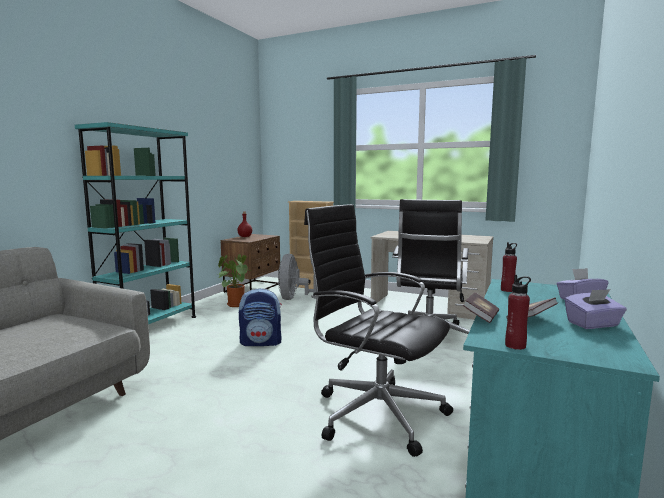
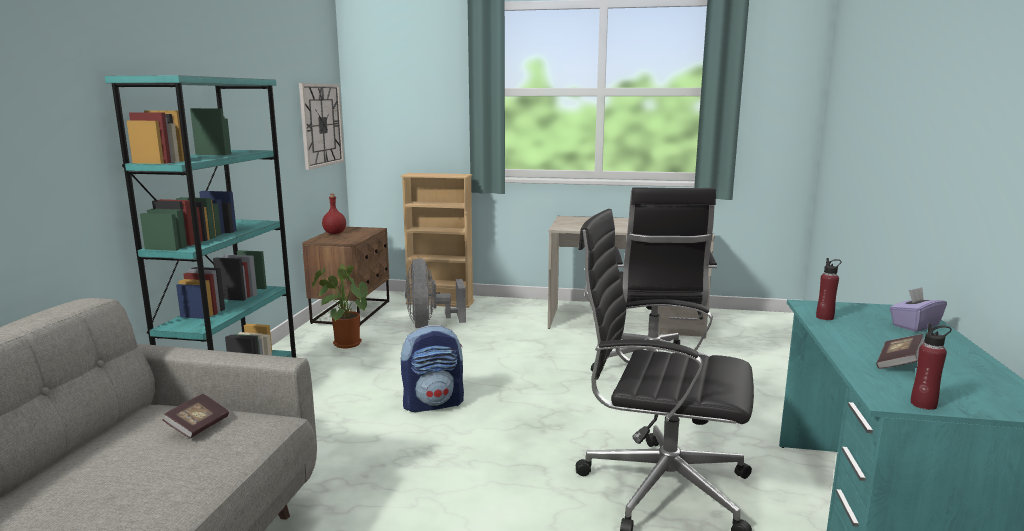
camera: 15 degrees left, 5 degrees up
book [463,292,499,323] -> book moved to [162,394,229,438]
purple tissue box [565,289,627,329] -> none
none -> wall clock [299,83,344,170]

